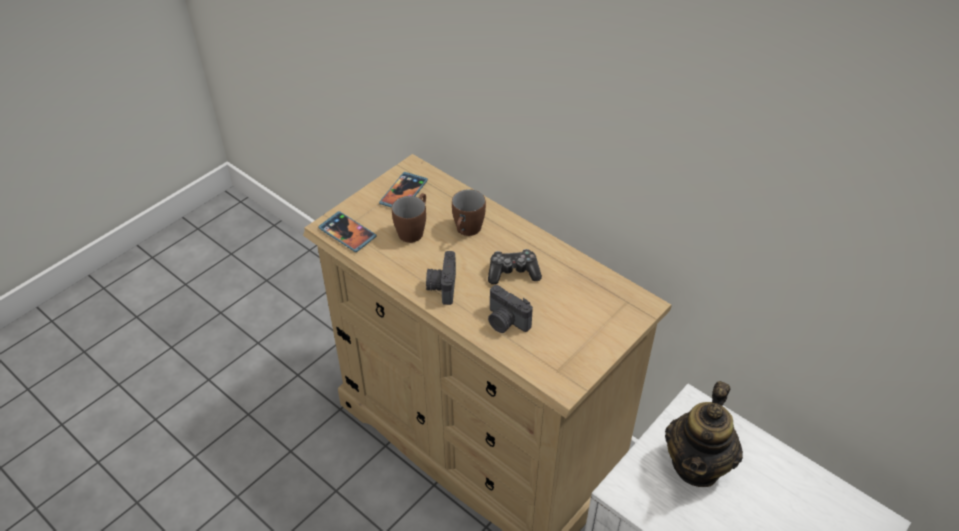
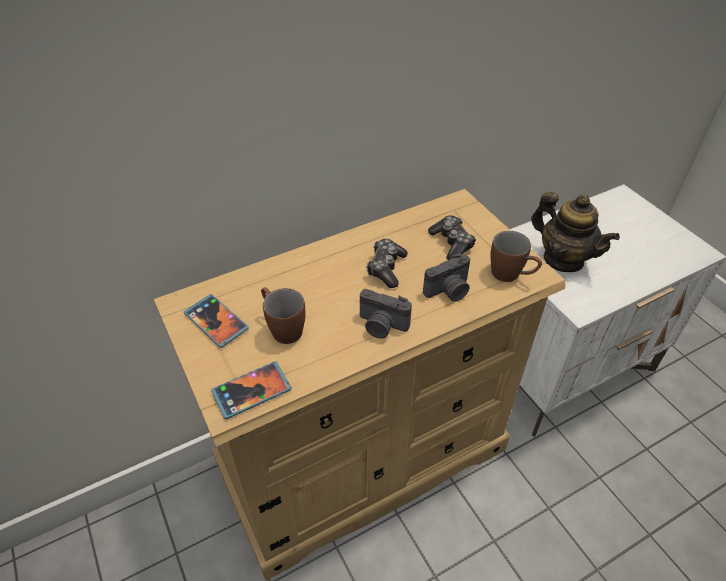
camera: 70 degrees left, 0 degrees up
brown mug [452,189,486,236] -> brown mug moved to [490,231,542,282]
none -> game controller [428,215,476,260]

